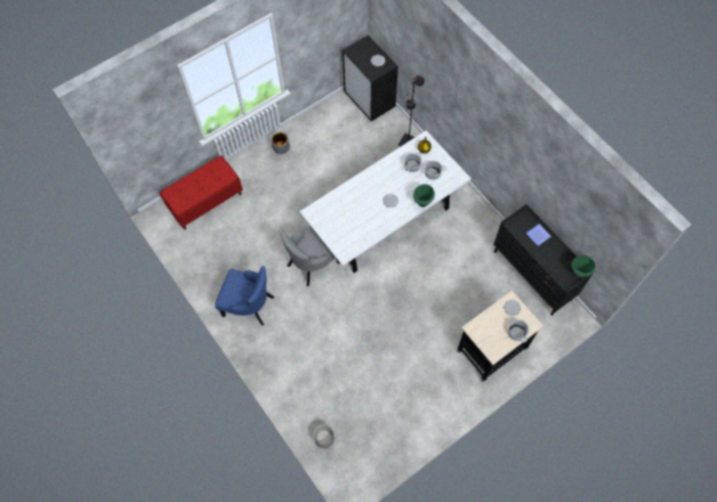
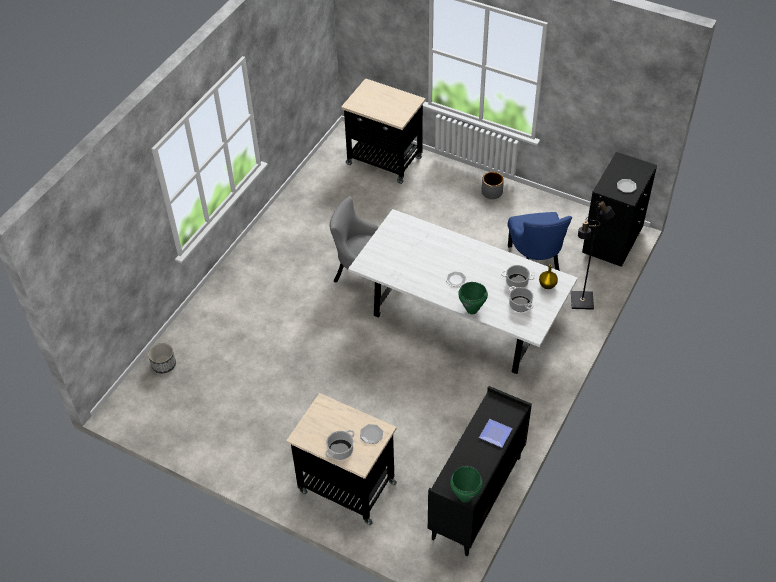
camera: 65 degrees right, 15 degrees down
red bench [160,156,243,230] -> black cart [341,78,426,184]
blue chair [215,266,274,326] -> blue chair moved to [507,212,572,271]

